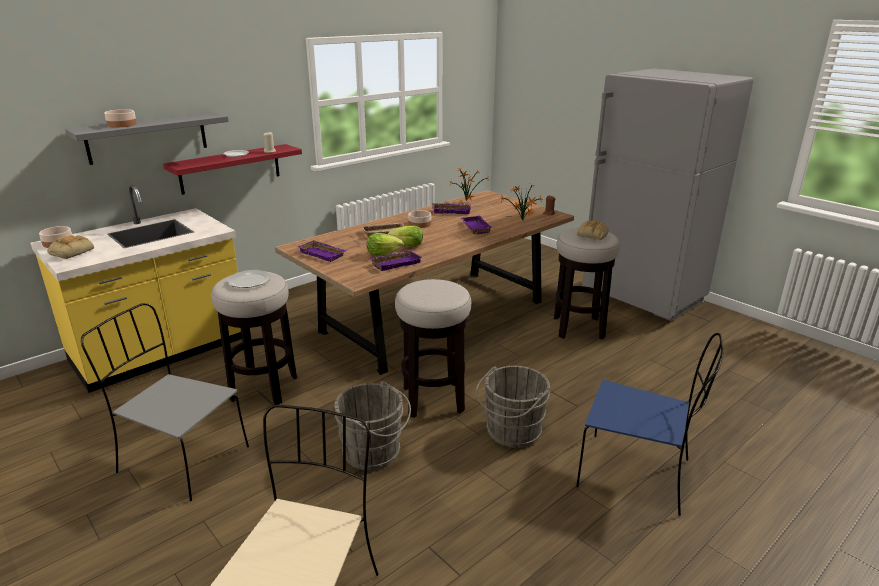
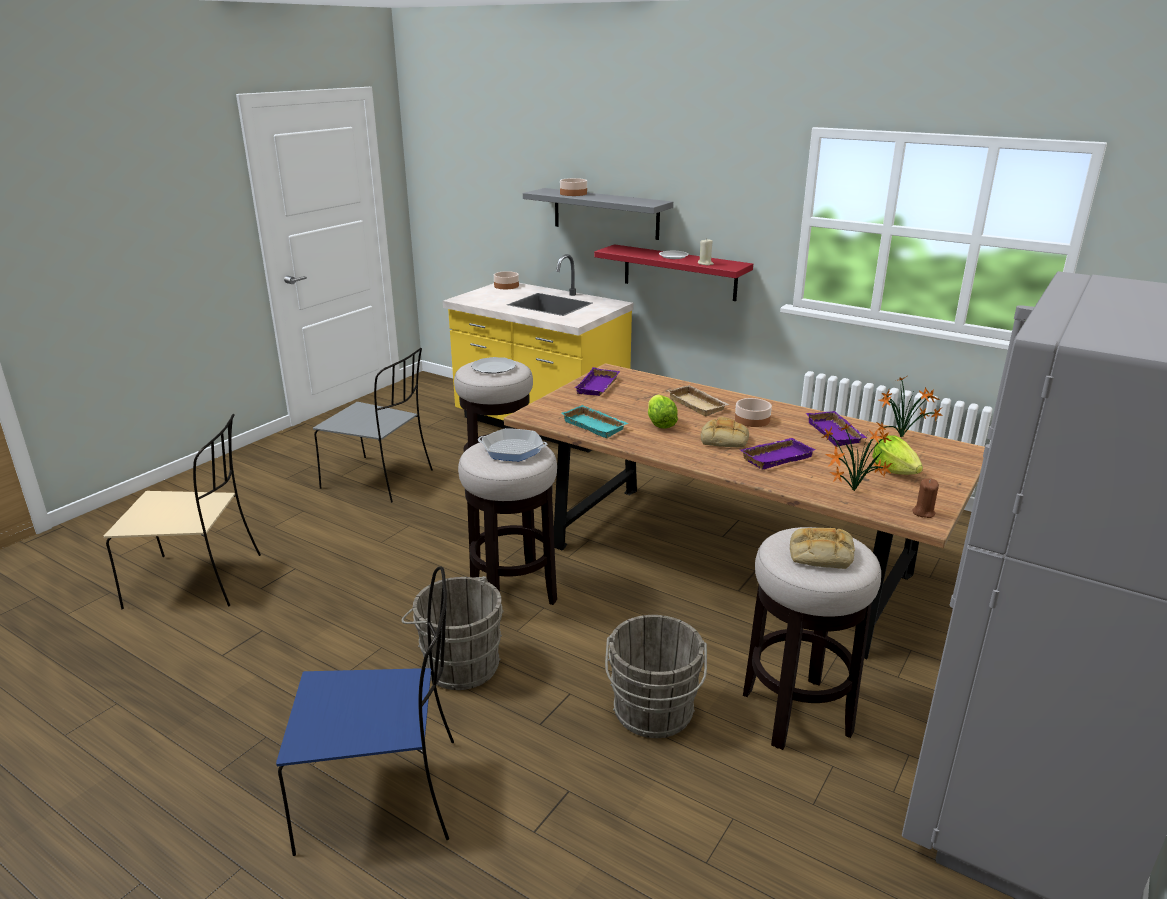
camera: 75 degrees right, 0 degrees up
bread [47,235,94,259] -> bread moved to [700,417,749,448]
grey chair [81,303,249,501] -> grey chair turned 105 degrees clockwise [313,348,433,503]
grey bucket [334,381,411,470] -> grey bucket moved to [605,615,707,738]
lettuce [367,233,404,256] -> lettuce moved to [872,435,923,475]
purple tray [369,251,422,271] -> turquoise tray [562,405,629,438]
blue chair [576,333,724,516] -> blue chair turned 105 degrees counterclockwise [276,566,454,856]
none -> frying pan [478,428,547,461]

